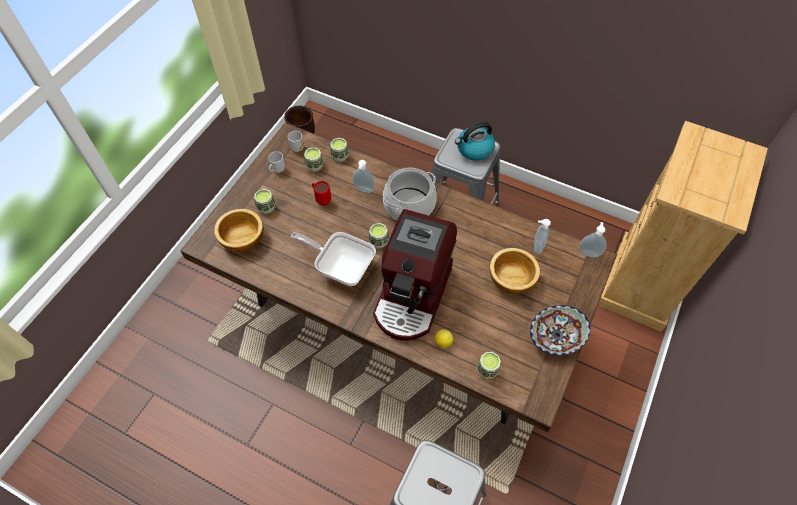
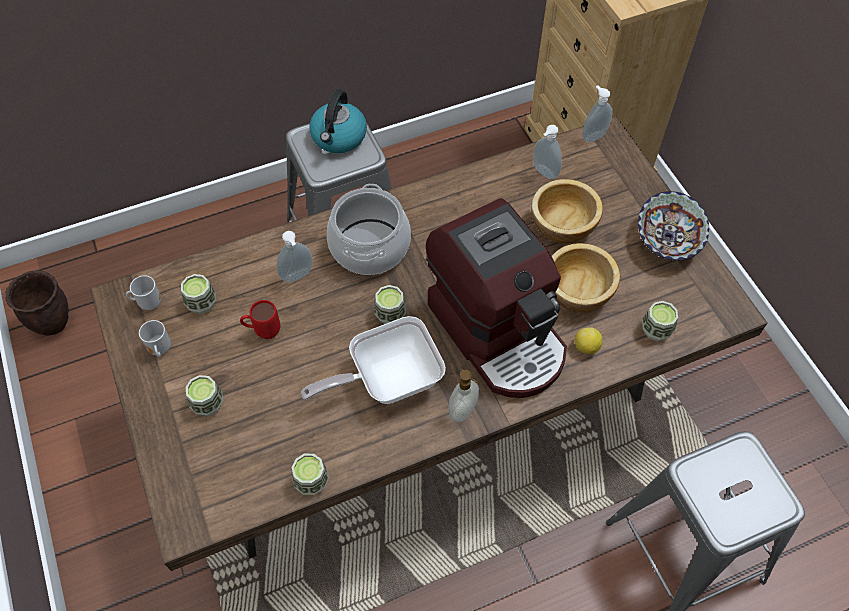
camera: 50 degrees left, 0 degrees up
bowl [214,209,263,253] -> bowl moved to [551,243,620,312]
cup [331,138,349,162] -> cup moved to [292,454,329,495]
none -> soap dispenser [448,370,480,422]

